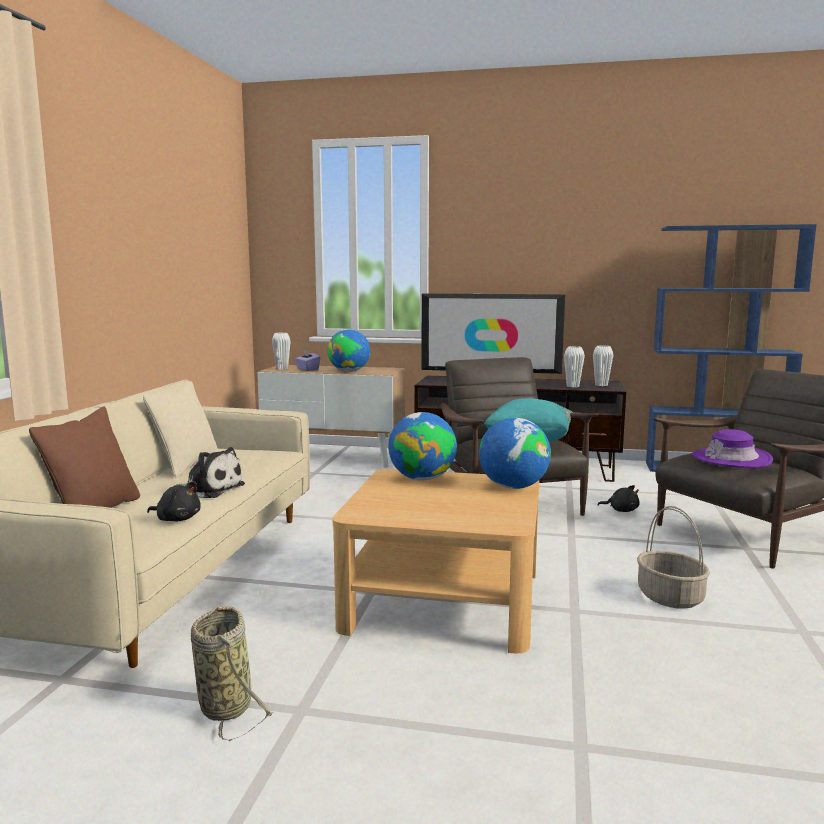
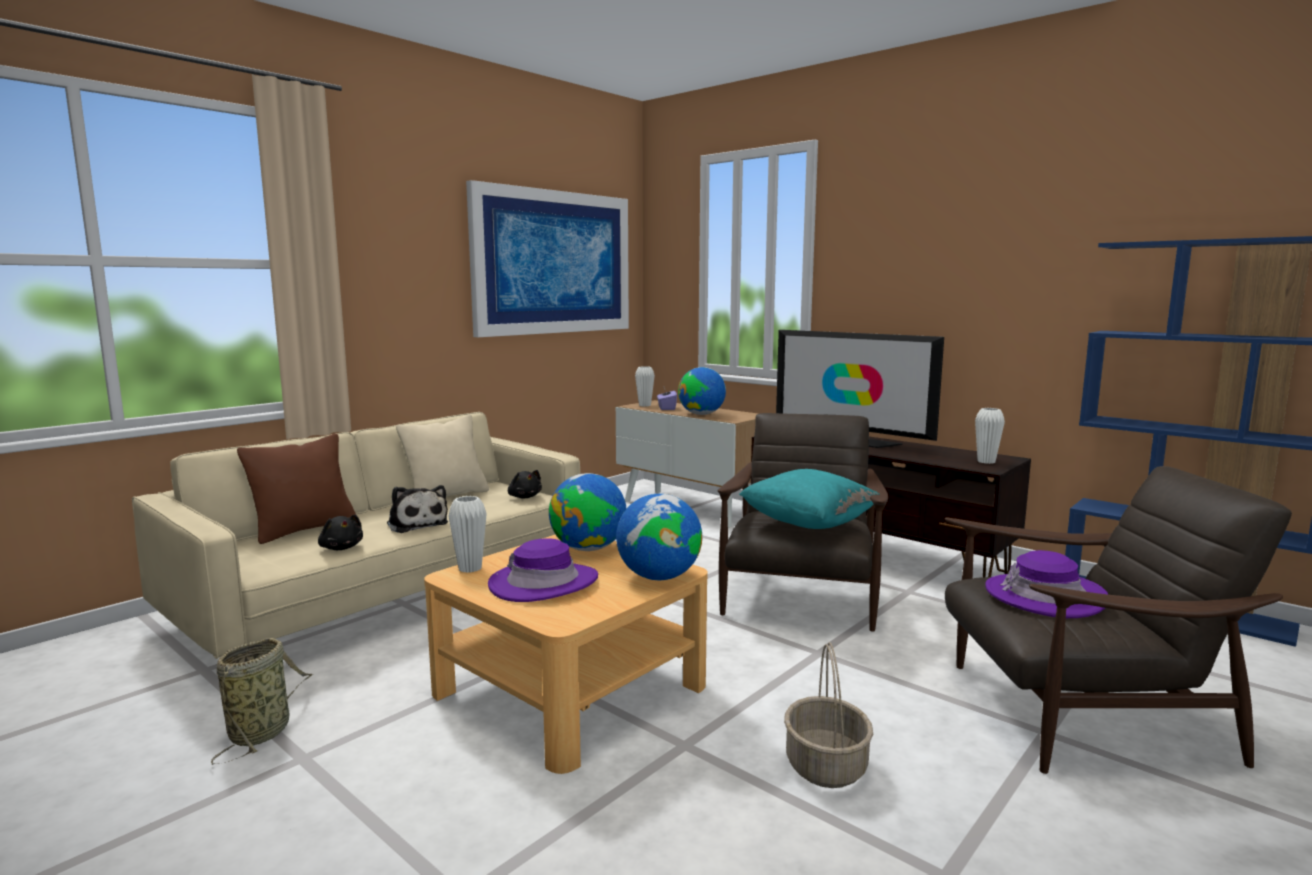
camera: 30 degrees right, 0 degrees up
white vase [564,346,585,387] -> white vase moved to [448,496,487,573]
black plush toy [598,485,640,512] -> black plush toy moved to [508,470,542,498]
none -> picture [466,180,629,337]
none -> purple hat [488,538,598,602]

